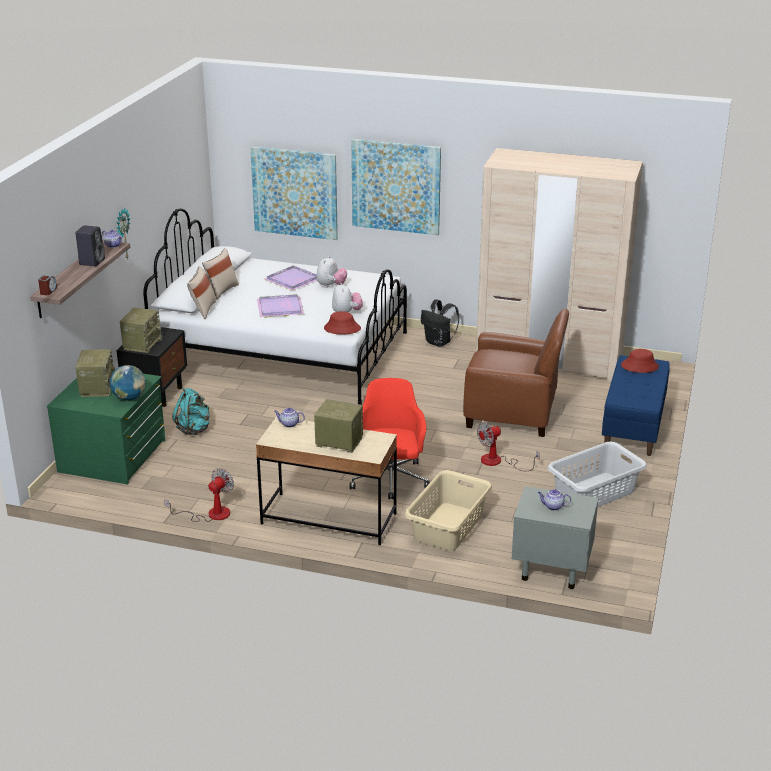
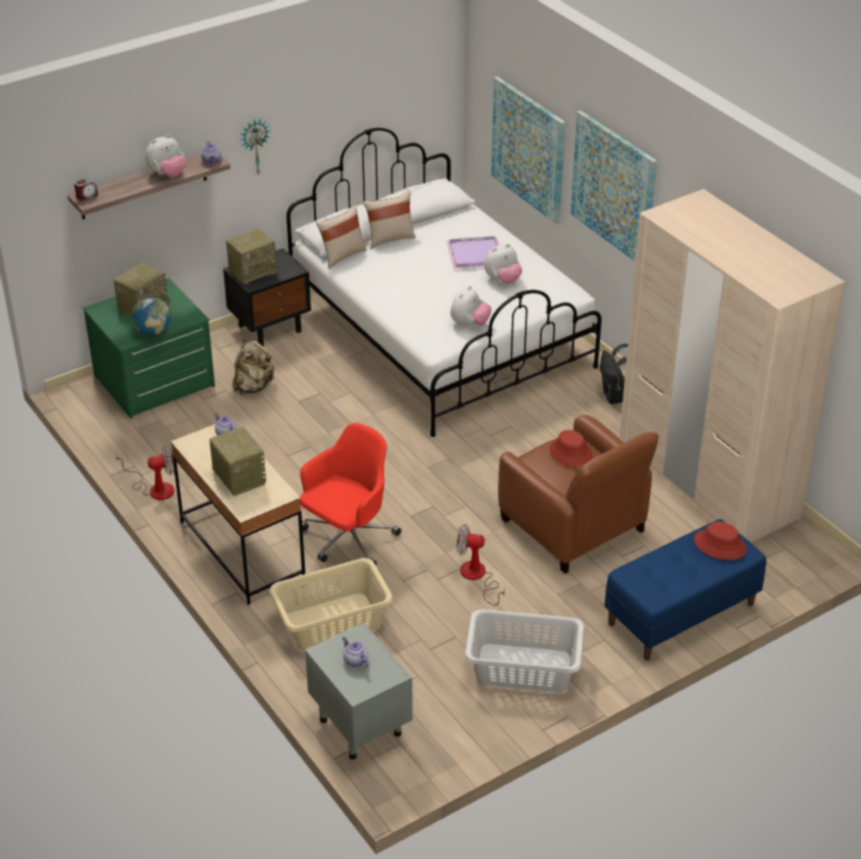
camera: 40 degrees right, 10 degrees up
black speaker [76,226,105,266] -> plush toy [145,135,186,177]
turquoise backpack [172,388,210,435] -> beige backpack [232,339,274,395]
purple tray [257,294,304,318] -> none
red hat [324,311,361,335] -> red hat moved to [549,430,593,467]

